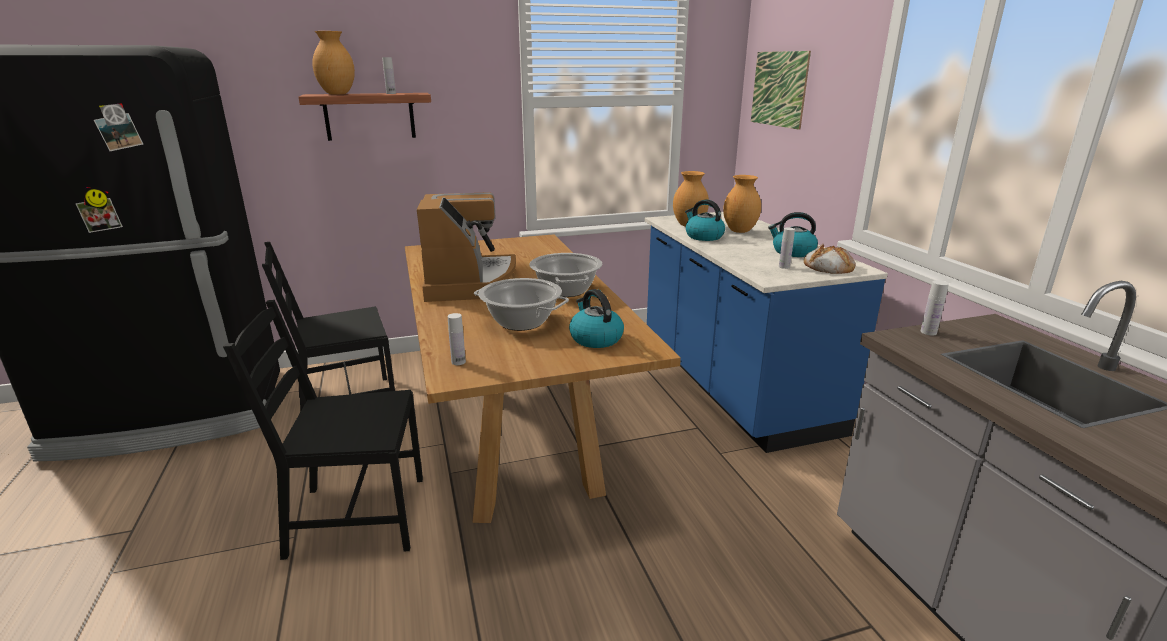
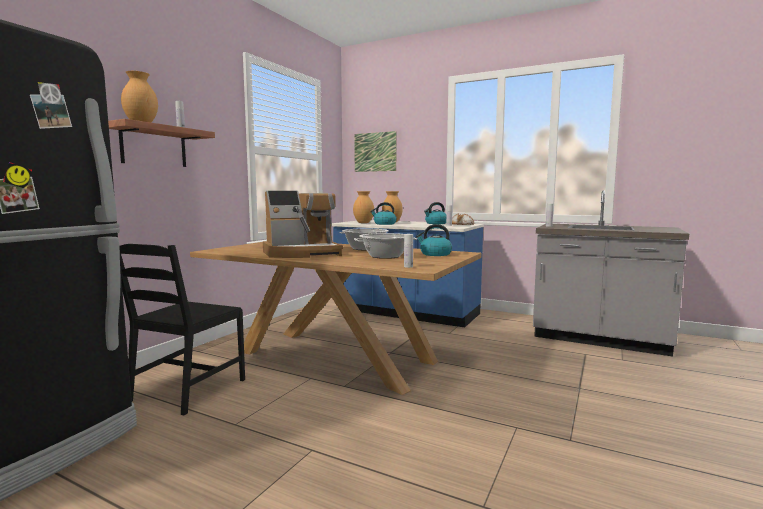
camera: 45 degrees left, 15 degrees down
black chair [223,300,423,560] -> none
coffee machine [417,192,516,302] -> coffee machine turned 120 degrees clockwise [263,191,343,258]

